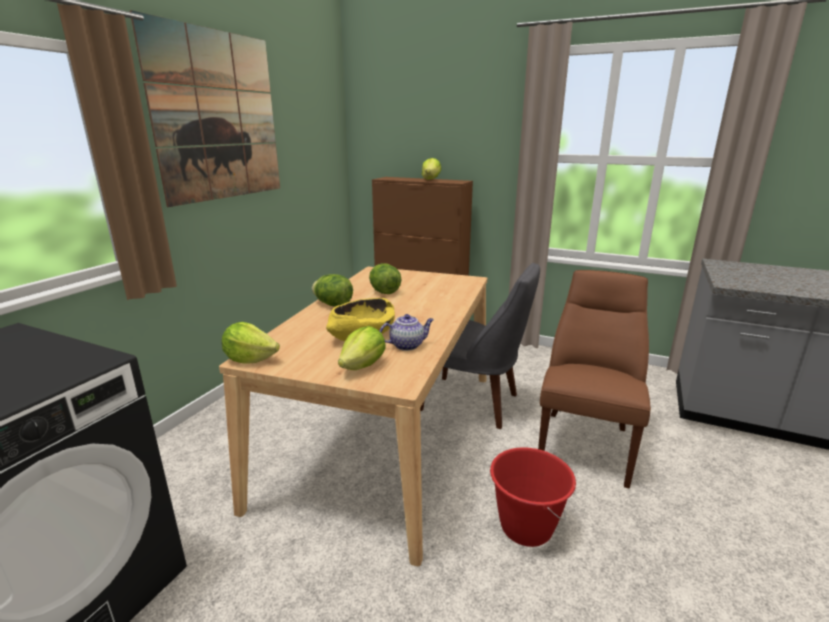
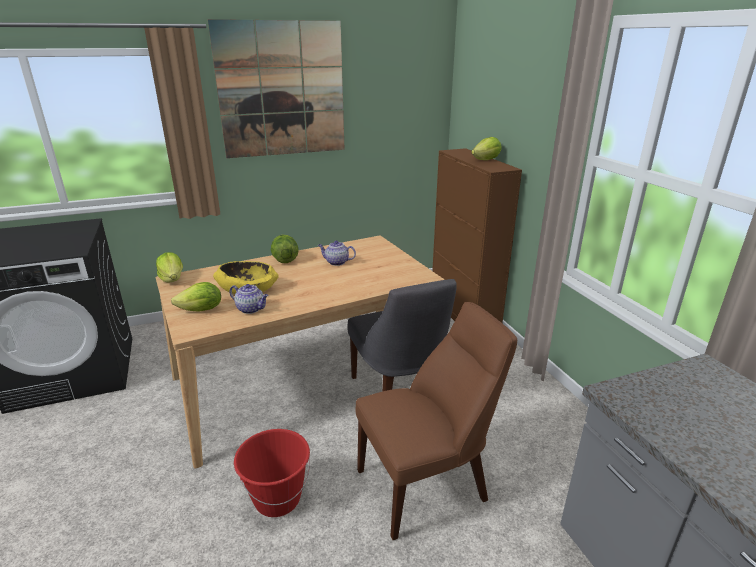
camera: 45 degrees right, 5 degrees up
lettuce [369,263,401,294] -> teapot [318,241,356,266]

